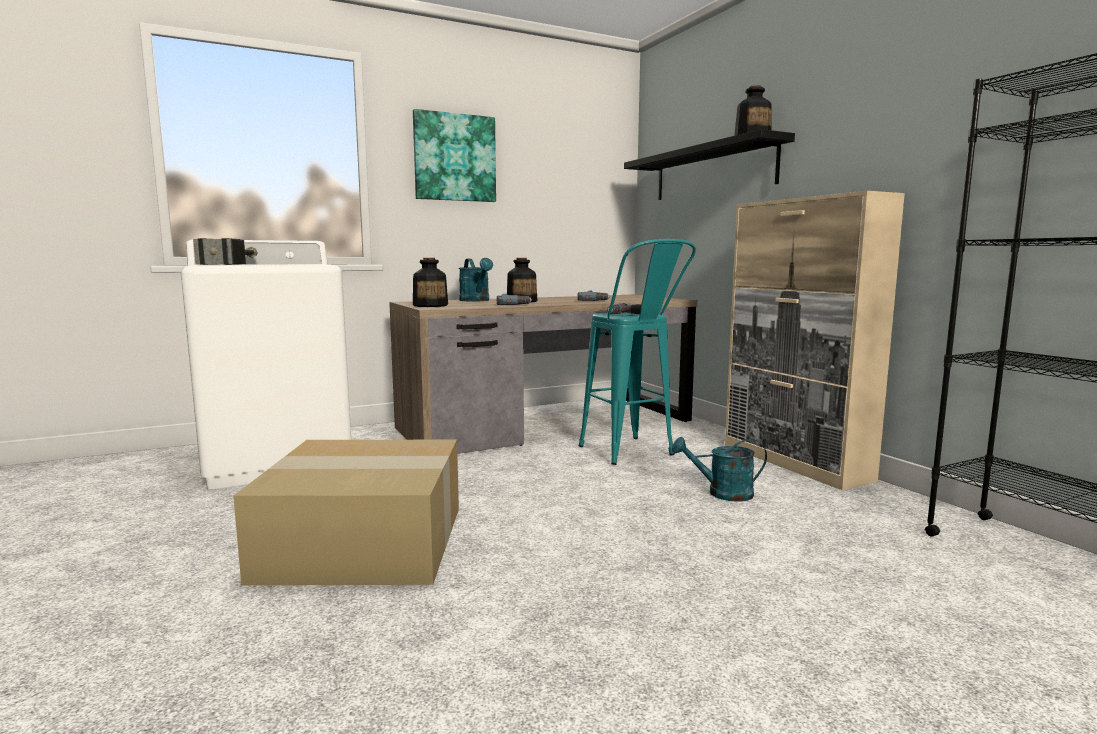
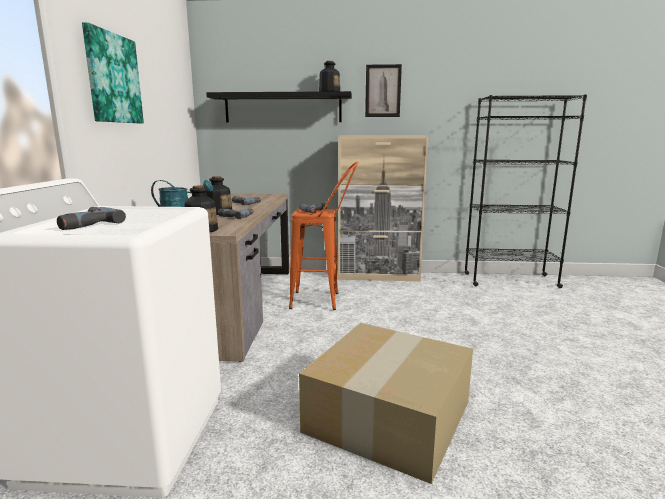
camera: 60 degrees left, 5 degrees up
hammer [193,238,258,265] -> power drill [57,207,126,230]
turquoise stool [579,239,696,465] -> orange stool [289,161,359,310]
turquoise watering can [672,437,767,502] -> none
none -> picture [365,64,402,117]

